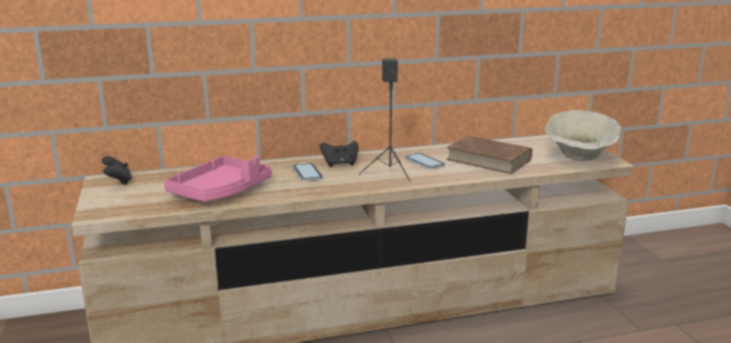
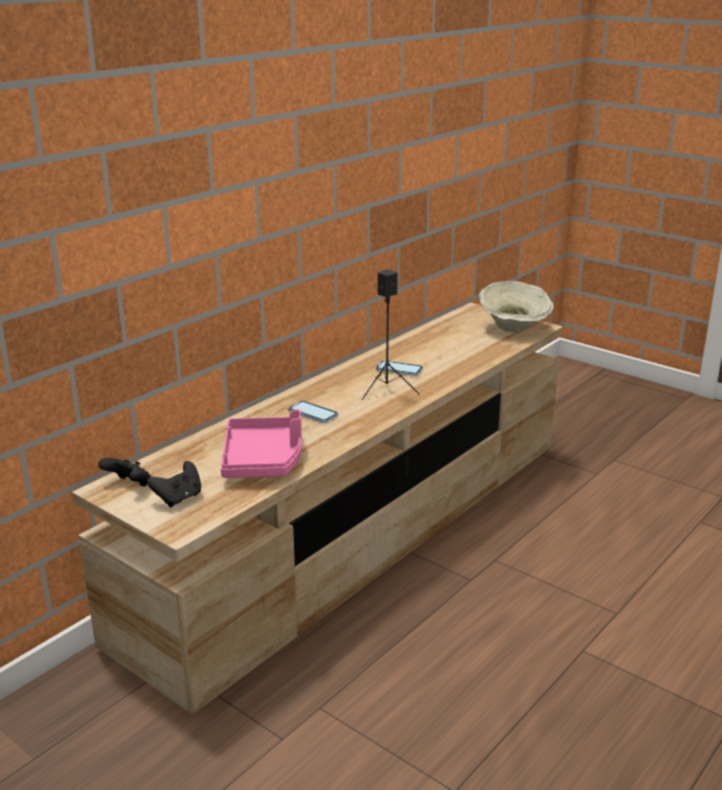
camera: 35 degrees left, 5 degrees up
black game controller [320,141,359,167] -> black game controller moved to [147,461,201,507]
brown book [446,136,532,174] -> none

